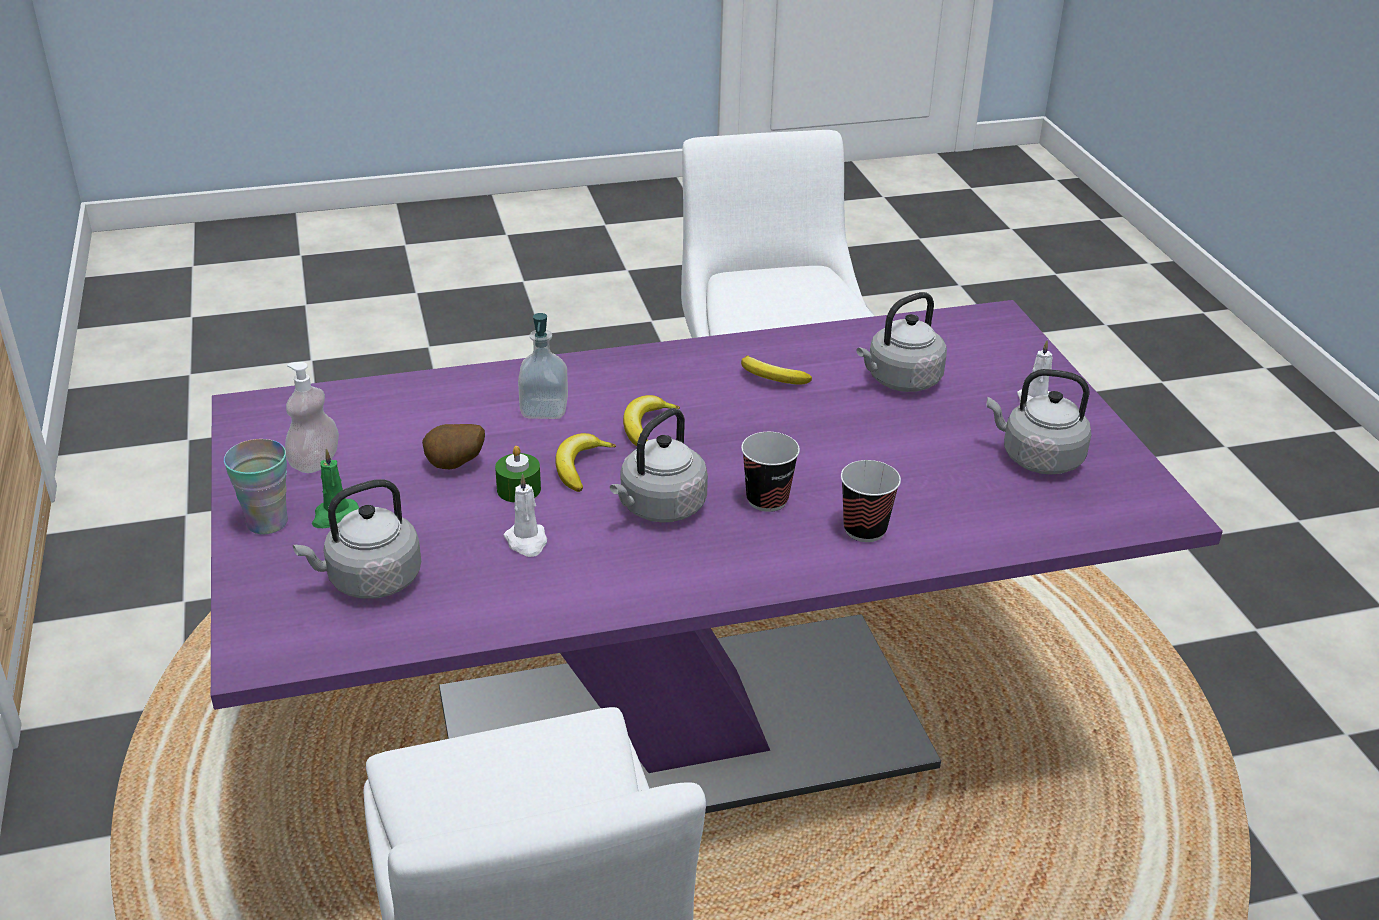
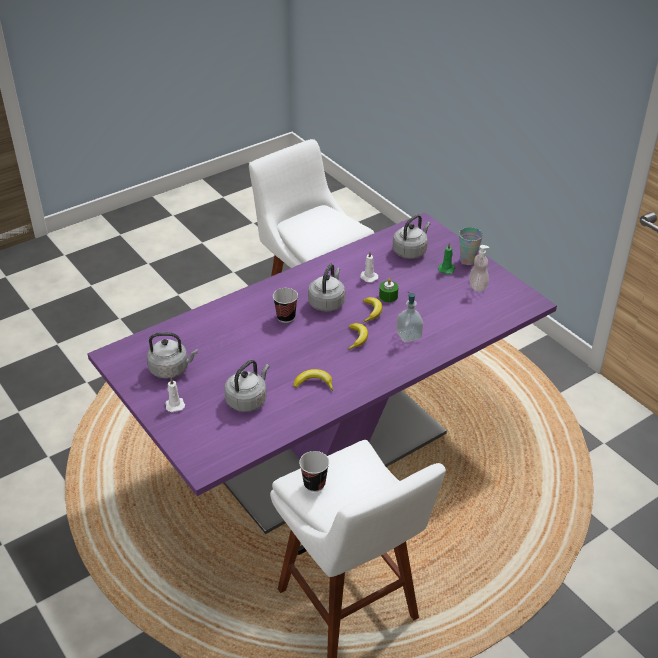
camera: 160 degrees right, 5 degrees up
potato [422,424,485,469] -> none
cup [841,460,901,542] -> cup moved to [299,451,329,492]

